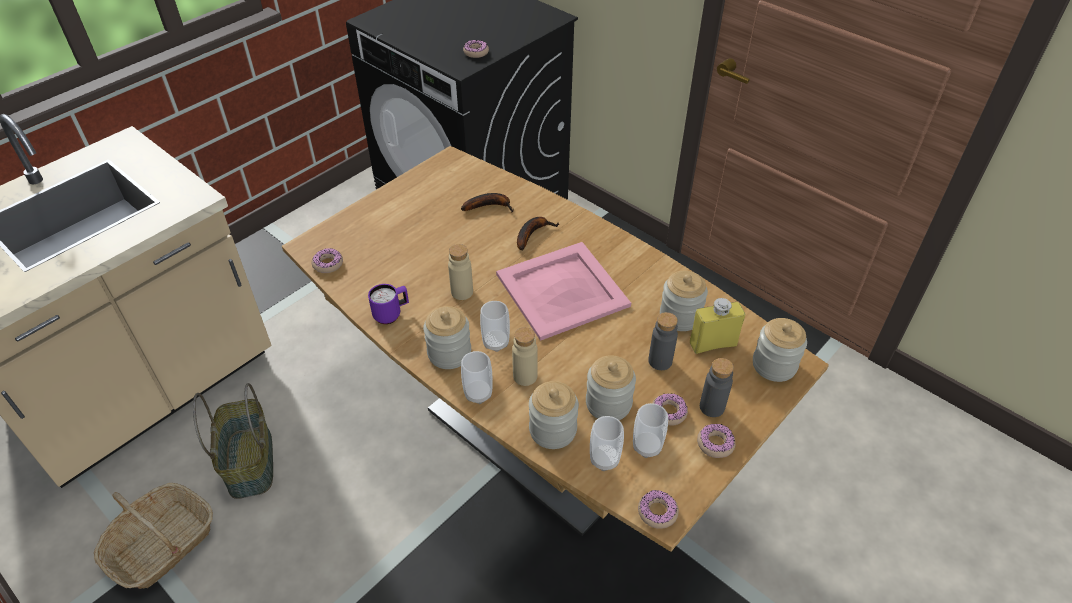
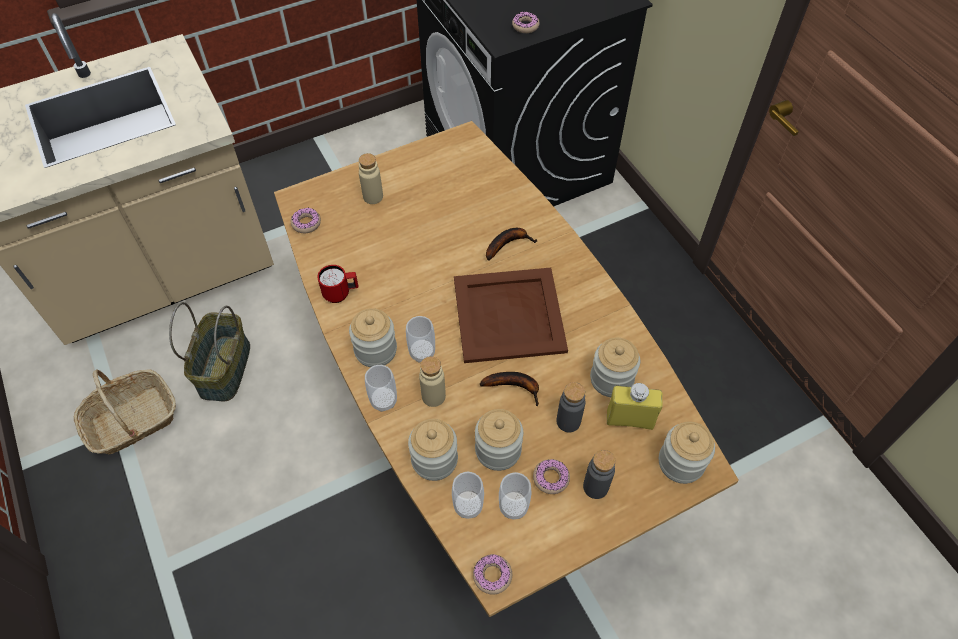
camera: 20 degrees right, 10 degrees up
purple mug [368,284,409,324] -> red mug [317,265,358,303]
beige bottle [448,244,473,300] -> beige bottle moved to [359,153,383,204]
banana [461,193,514,212] -> banana moved to [480,372,539,406]
pink tray [496,242,631,341] -> brown tray [454,268,568,363]
donut [697,424,736,458] -> none

